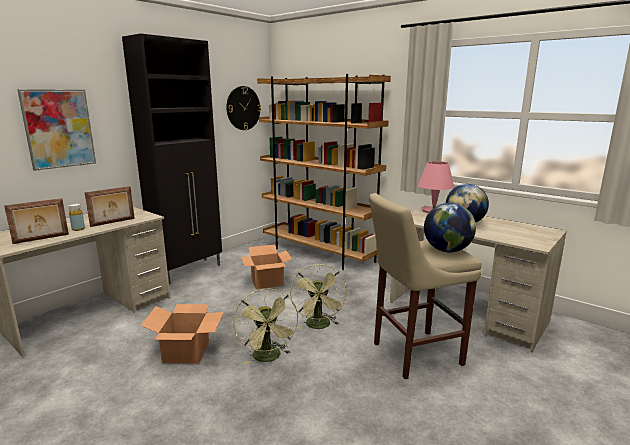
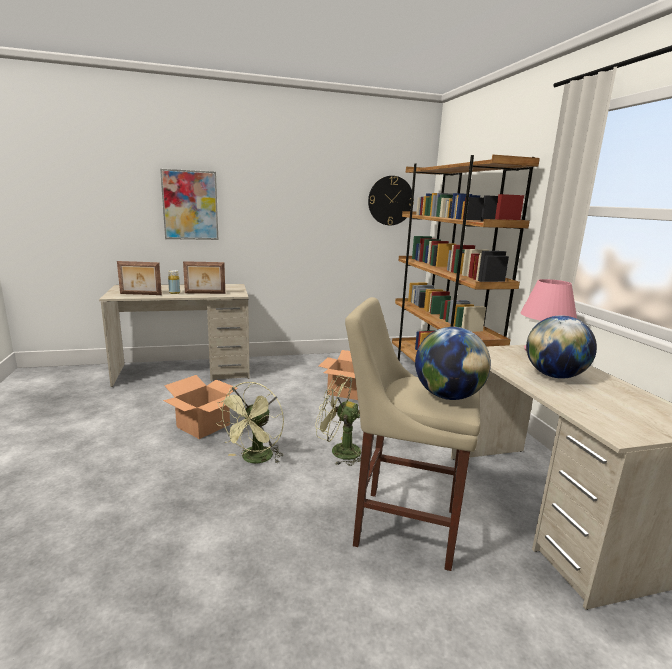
camera: 35 degrees right, 0 degrees up
black cabinet [122,33,222,284] -> none
green fan [290,264,347,329] -> green fan turned 75 degrees clockwise [315,375,361,466]

